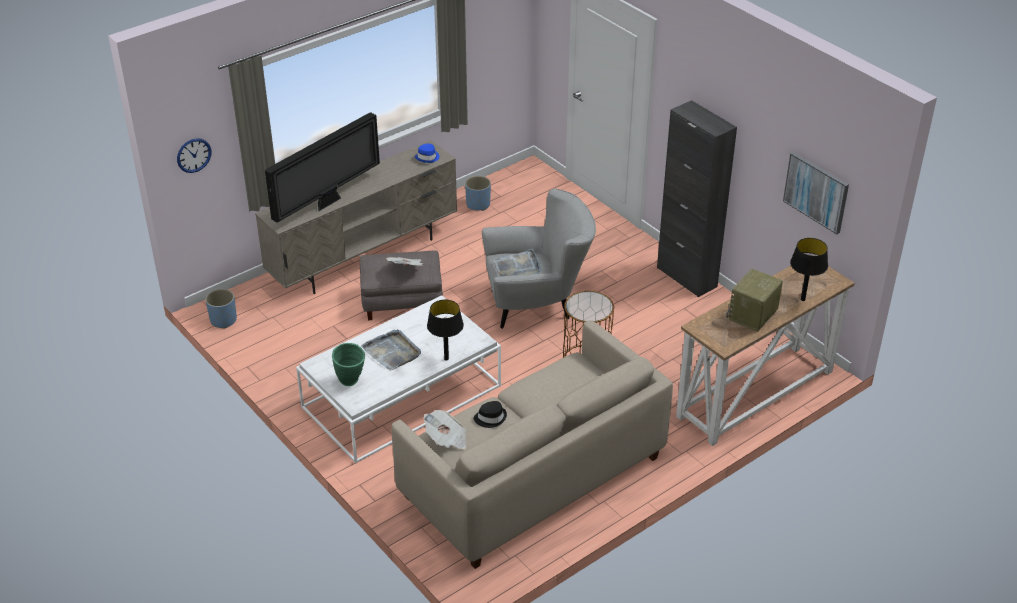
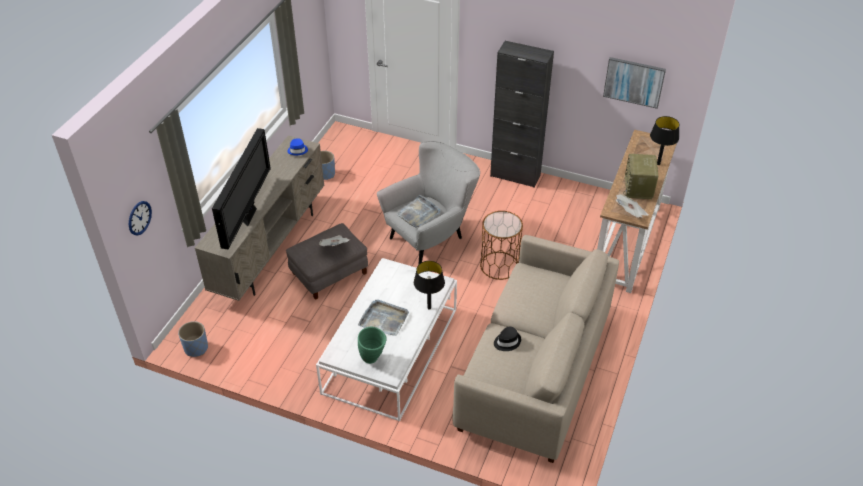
camera: 30 degrees left, 5 degrees up
newspaper [424,410,466,449] -> newspaper moved to [616,194,649,218]

